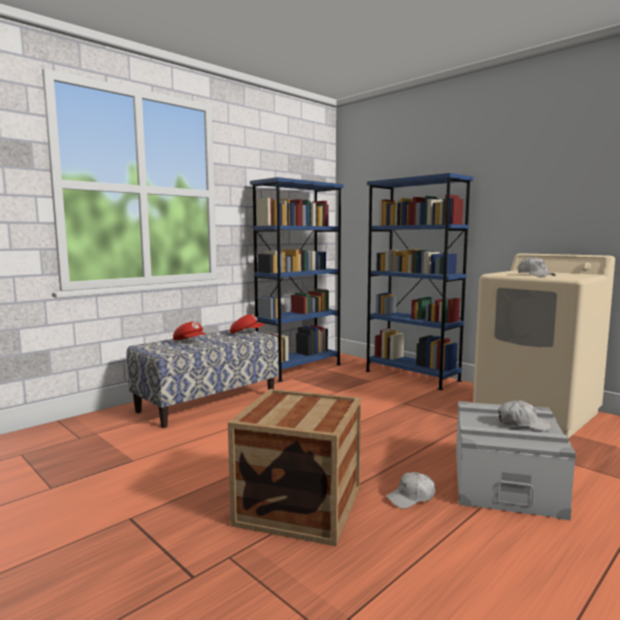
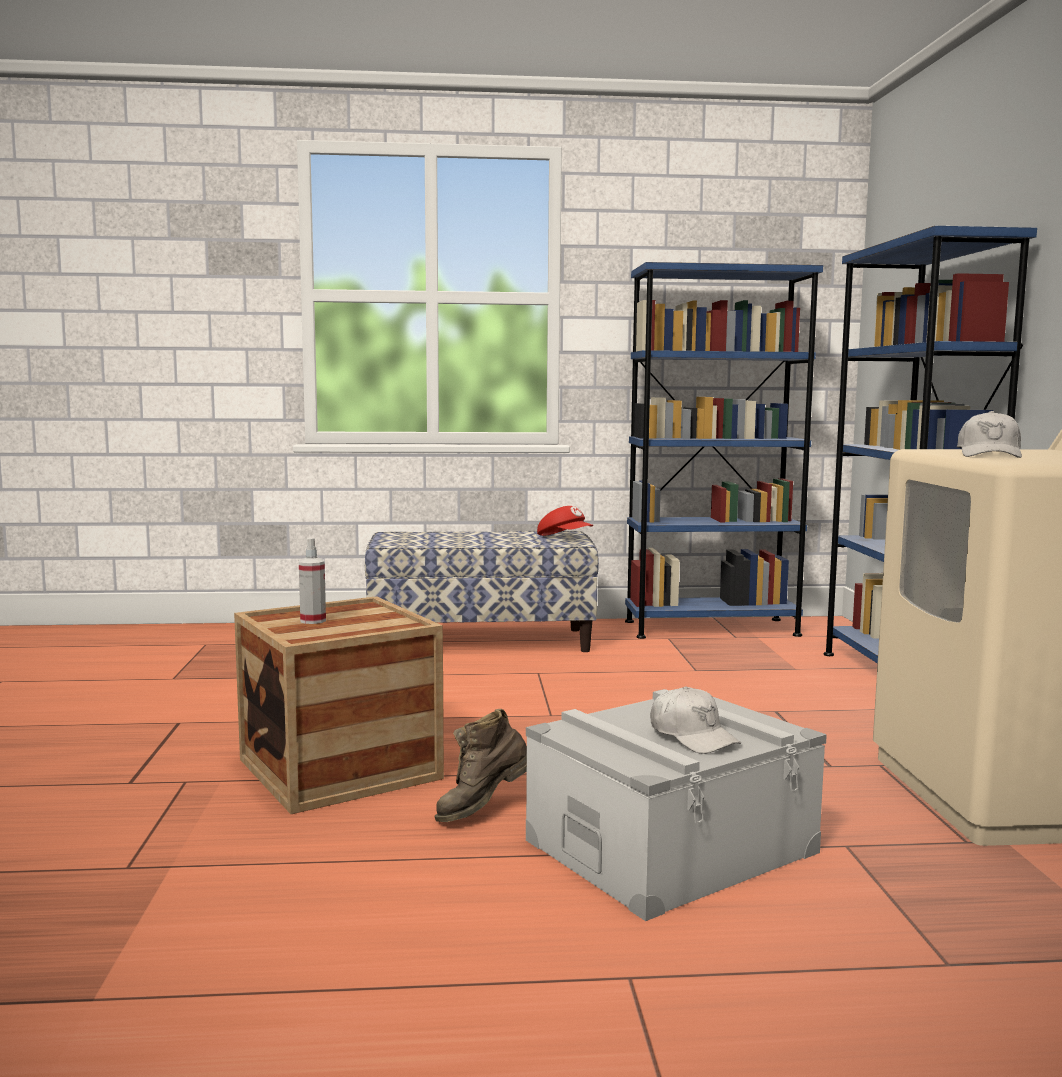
camera: 40 degrees right, 0 degrees up
red cap [173,322,207,340] -> none
white cap [386,472,435,509] -> brown boot [434,709,527,822]
none -> spray bottle [299,538,326,624]

